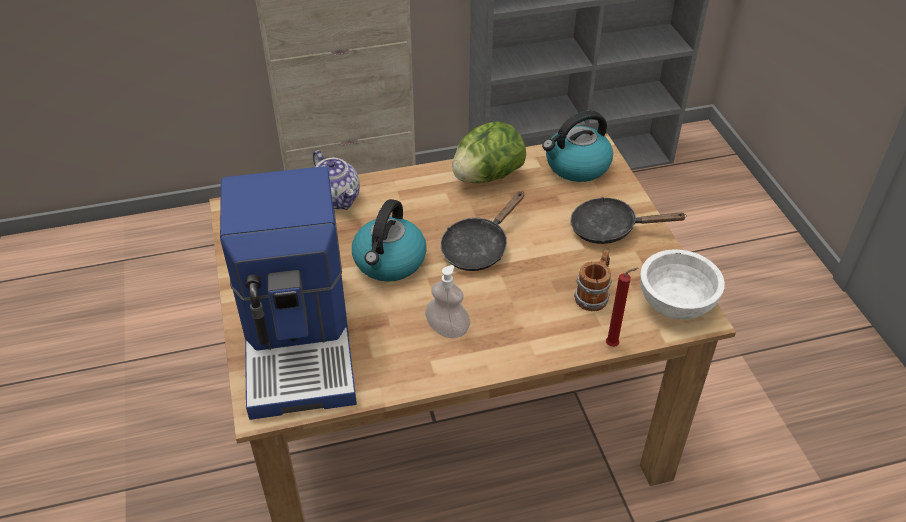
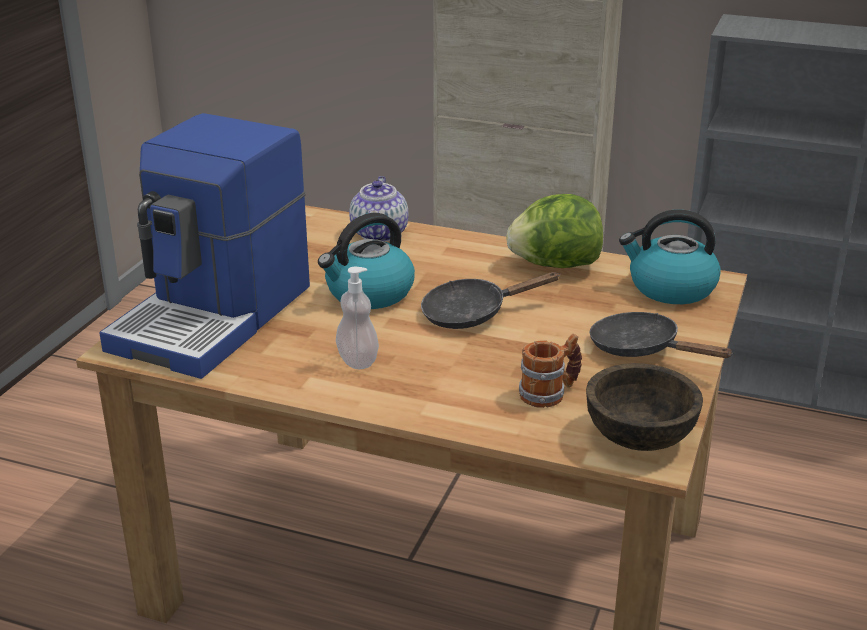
camera: 35 degrees right, 15 degrees down
red candle [606,268,638,347] -> none
white bowl [640,250,725,320] -> brown bowl [586,363,703,451]

